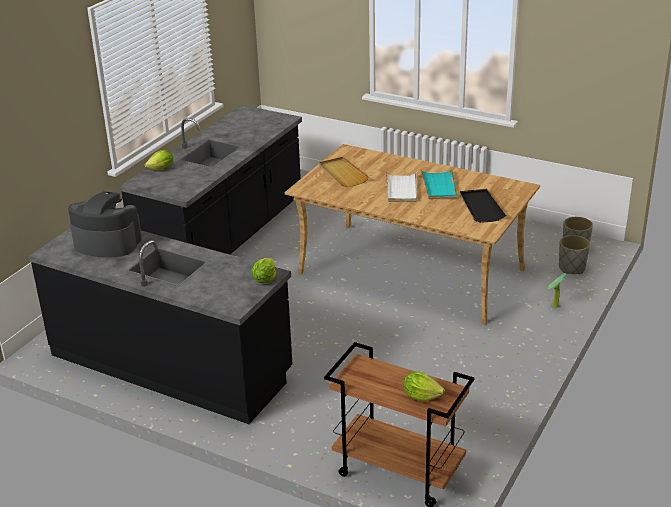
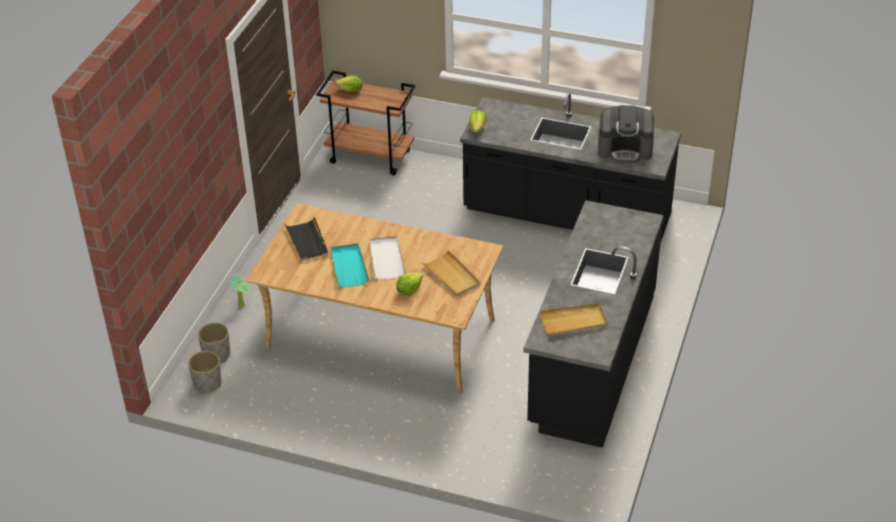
camera: 170 degrees right, 10 degrees up
lettuce [144,150,173,170] -> lettuce moved to [396,273,423,295]
none -> beige tray [540,303,608,335]

